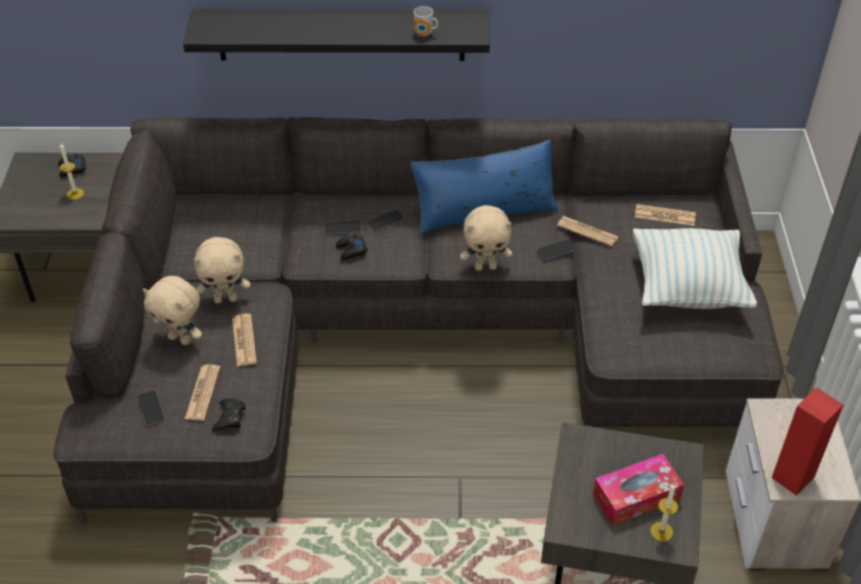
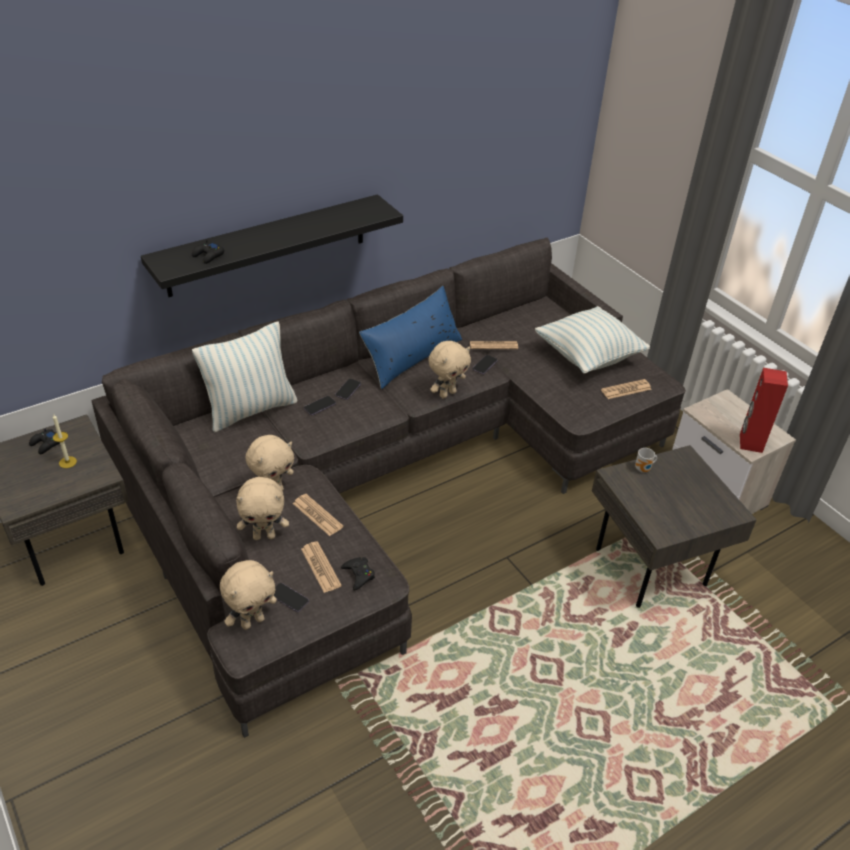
camera: 35 degrees left, 5 degrees down
black game controller [336,234,368,260] -> black game controller moved to [192,240,224,264]
mug [414,6,438,36] -> mug moved to [635,448,657,473]
tissue box [593,454,684,525] -> none
newspaper [635,204,696,226] -> newspaper moved to [601,379,652,399]
candle [650,484,678,542] -> none
none -> pillow [192,321,298,432]
none -> beige plush toy [220,560,277,630]

